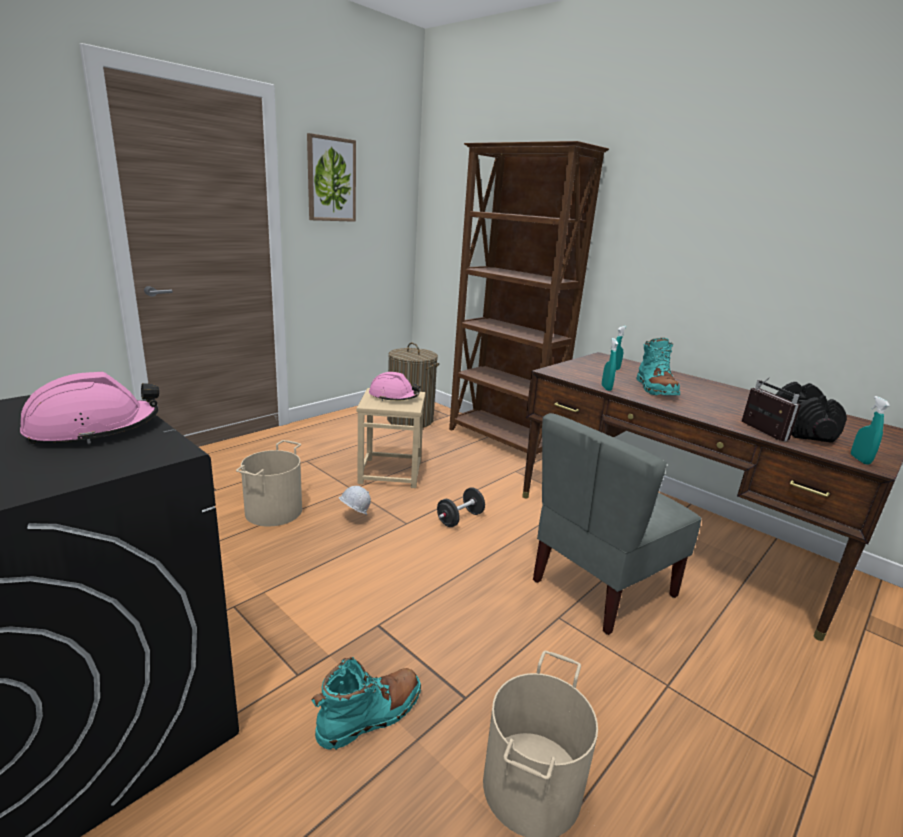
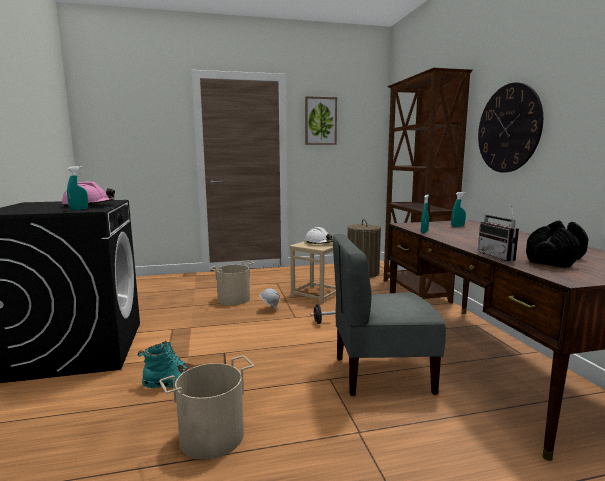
camera: 35 degrees right, 10 degrees down
pink hard hat [369,372,421,401] -> white hard hat [304,227,333,244]
turquoise boot [636,338,680,396] -> none
radio [741,377,801,441] -> radio turned 150 degrees clockwise [478,205,519,262]
turquoise spray bottle [851,396,890,465] -> turquoise spray bottle moved to [67,166,88,210]
none -> wall clock [478,82,543,173]

